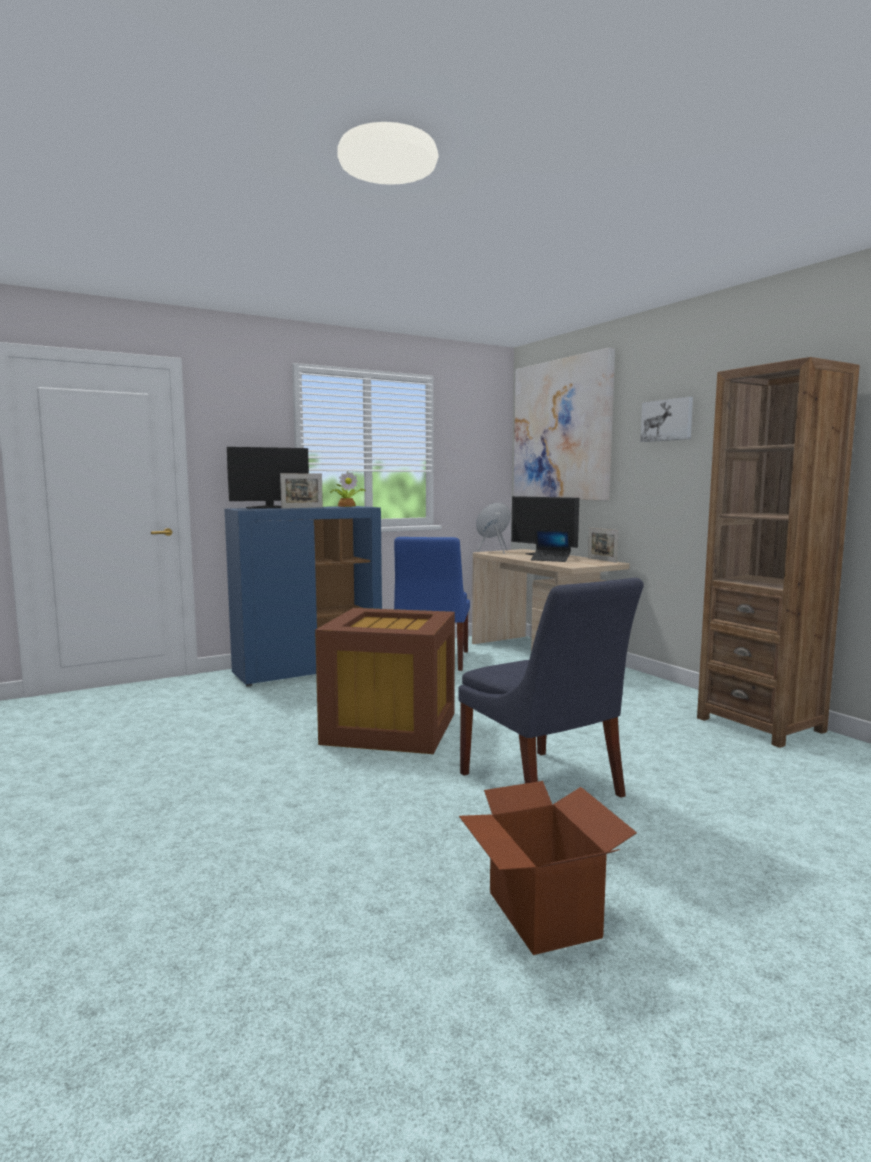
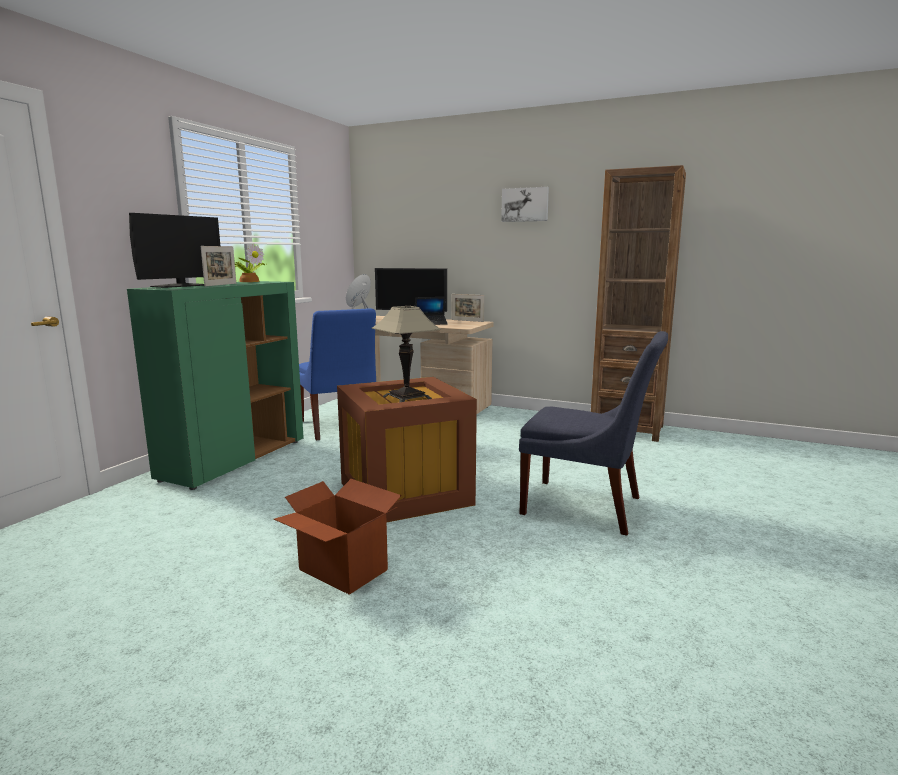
camera: 35 degrees left, 5 degrees up
blue cabinet [225,506,382,687] -> green cabinet [127,281,304,490]
cardboard box [459,781,637,955] -> cardboard box moved to [274,479,402,595]
picture [513,348,615,501] -> none
none -> table lamp [371,306,441,402]

